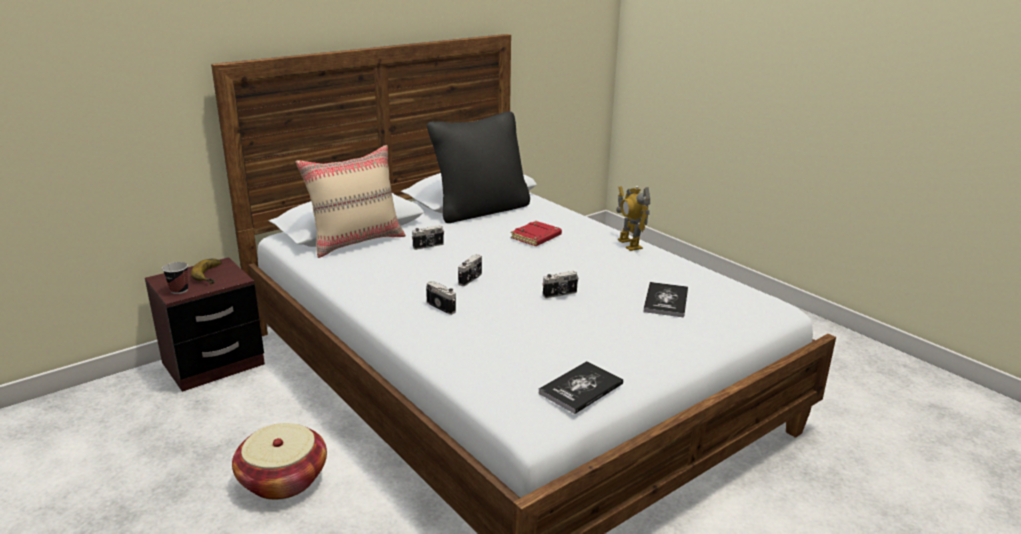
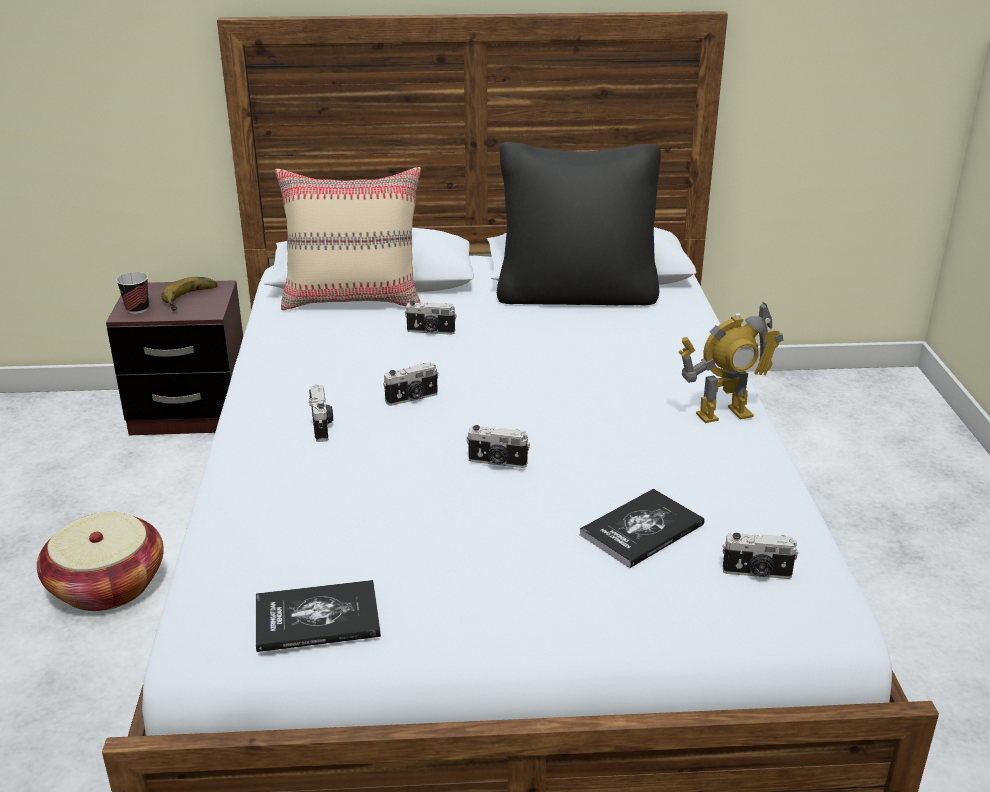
camera: 35 degrees right, 5 degrees up
red book [511,221,562,246] -> none
toy robot [616,186,650,251] -> toy robot turned 120 degrees counterclockwise [679,302,783,423]
none -> camera [723,533,799,579]

